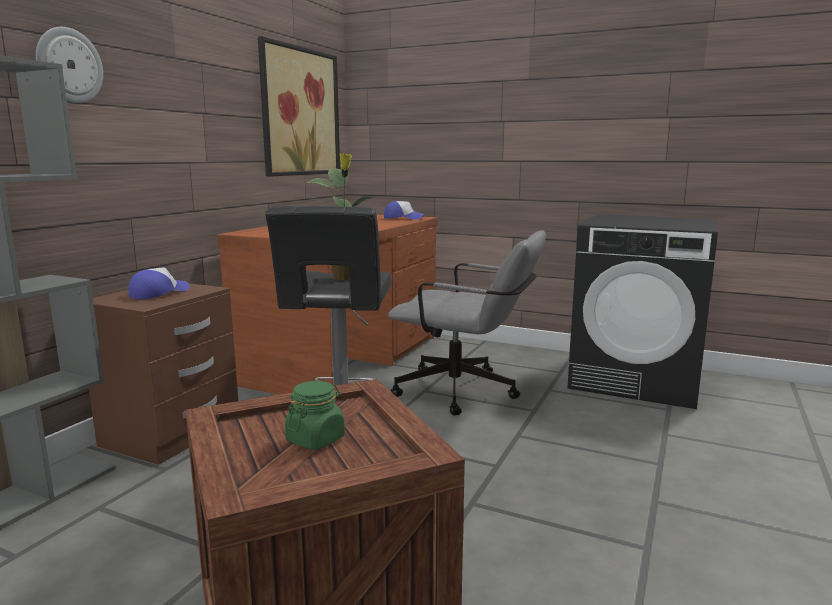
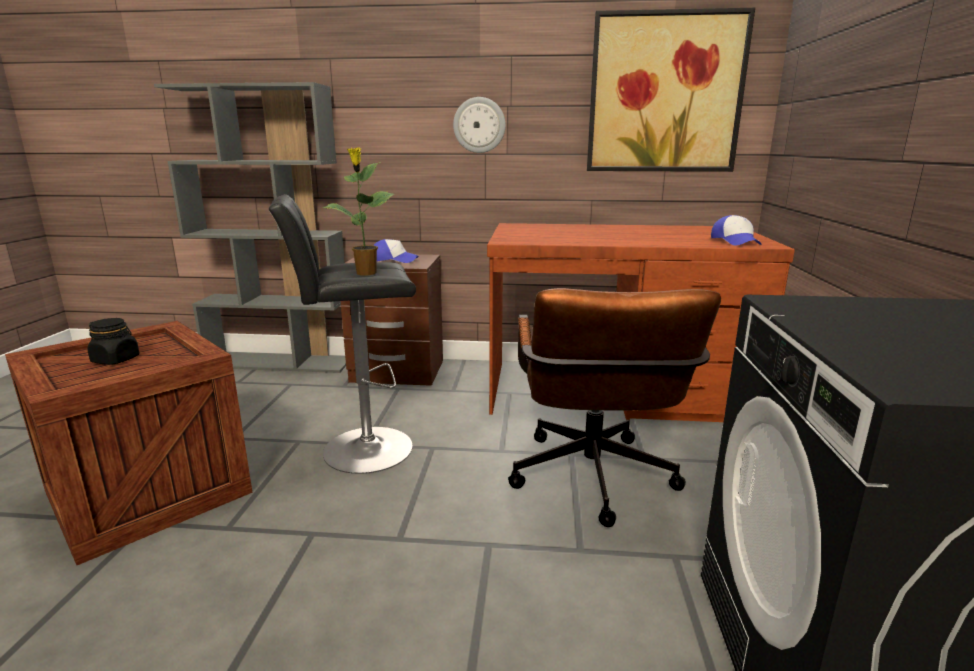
camera: 70 degrees right, 5 degrees up
wall clock [36,27,103,103] -> wall clock moved to [453,97,506,153]
green jar [285,381,345,450] -> black jar [88,318,139,365]
grey office chair [388,230,546,416] -> brown office chair [508,288,721,527]

